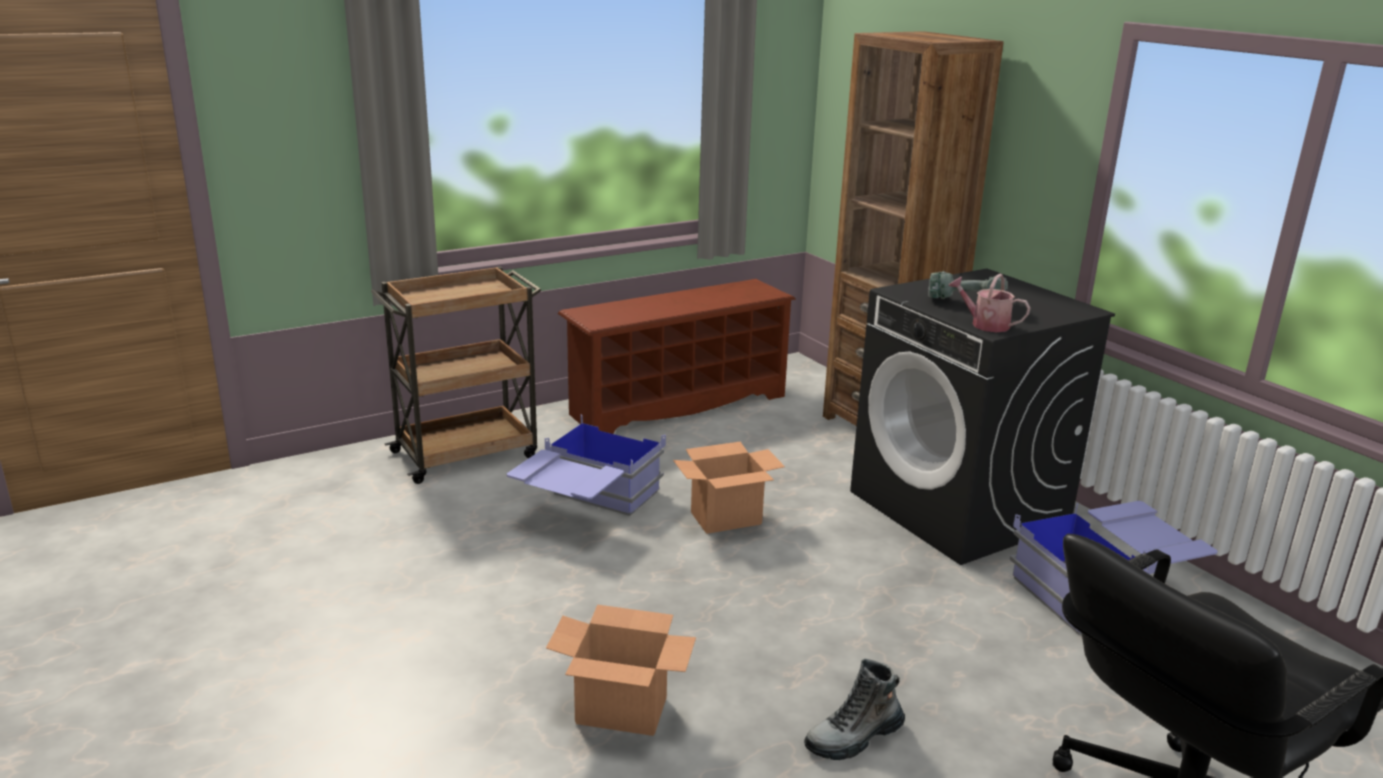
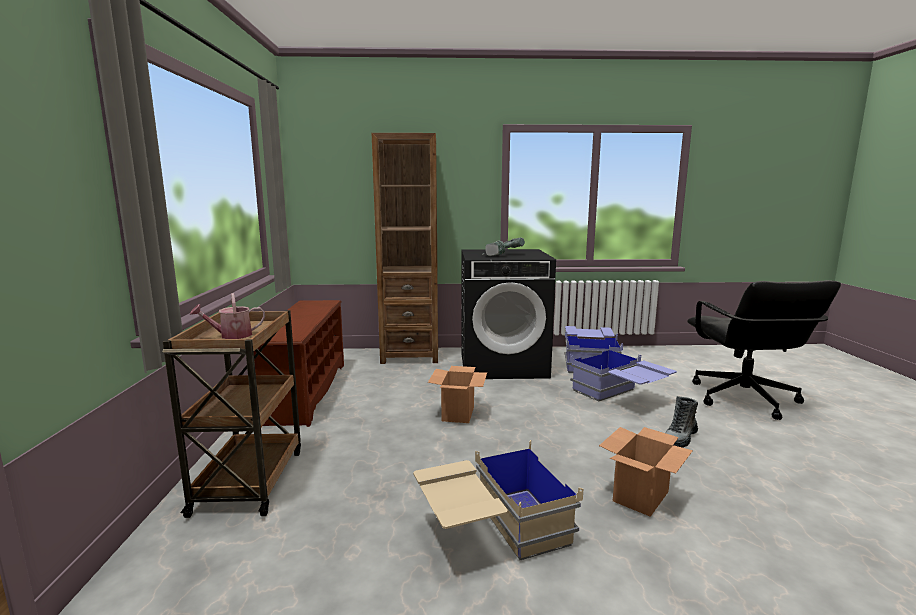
camera: 60 degrees left, 10 degrees down
blue storage box [507,414,666,516] -> blue storage box moved to [570,345,677,401]
boot [804,659,905,760] -> boot turned 45 degrees clockwise [665,396,698,448]
watering can [948,274,1030,332] -> watering can moved to [190,293,265,339]
none -> beige storage box [413,440,583,560]

